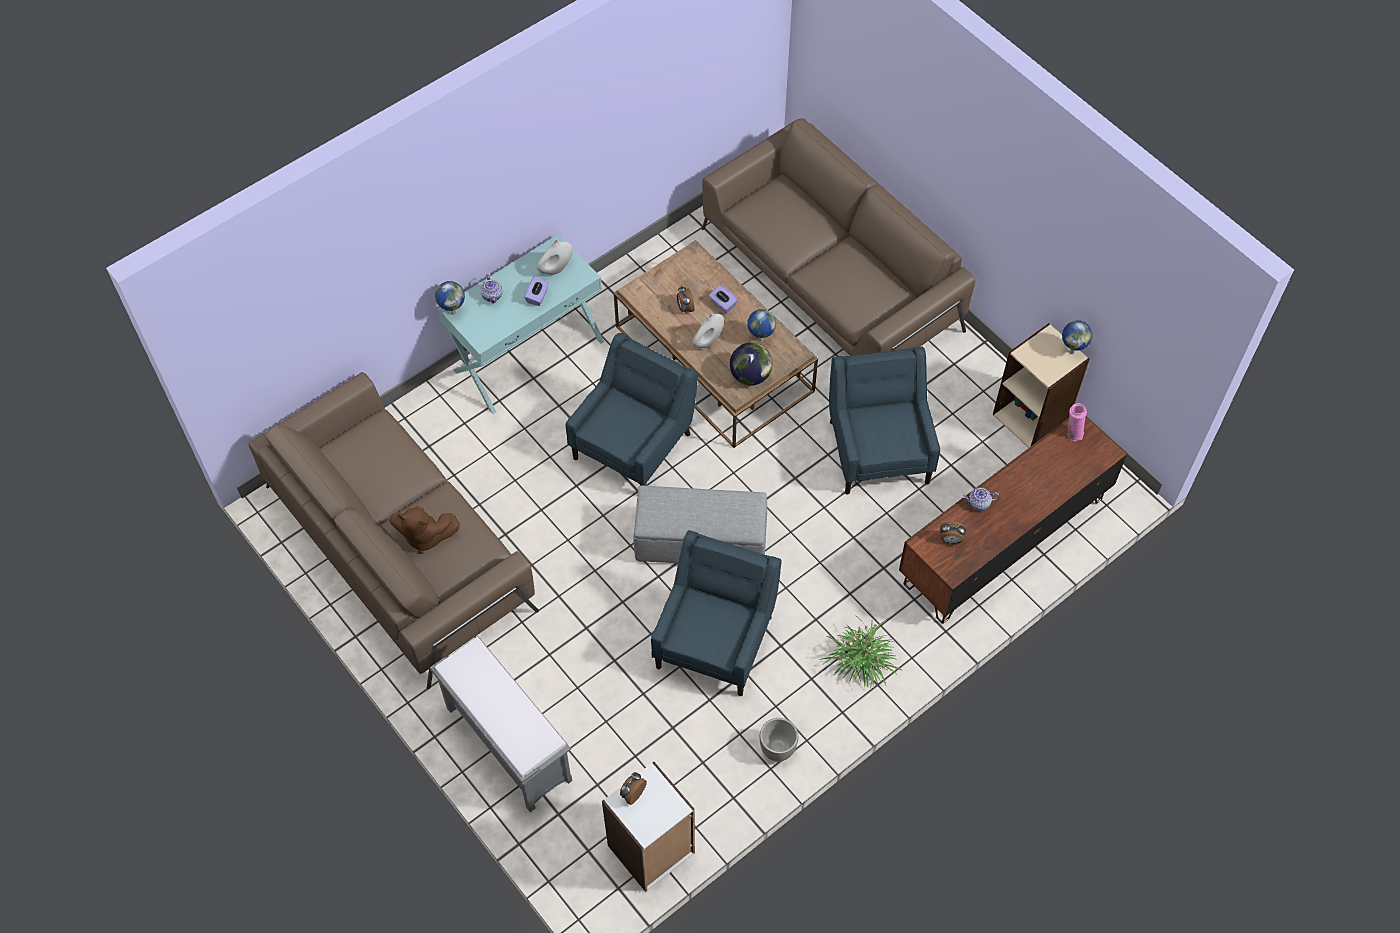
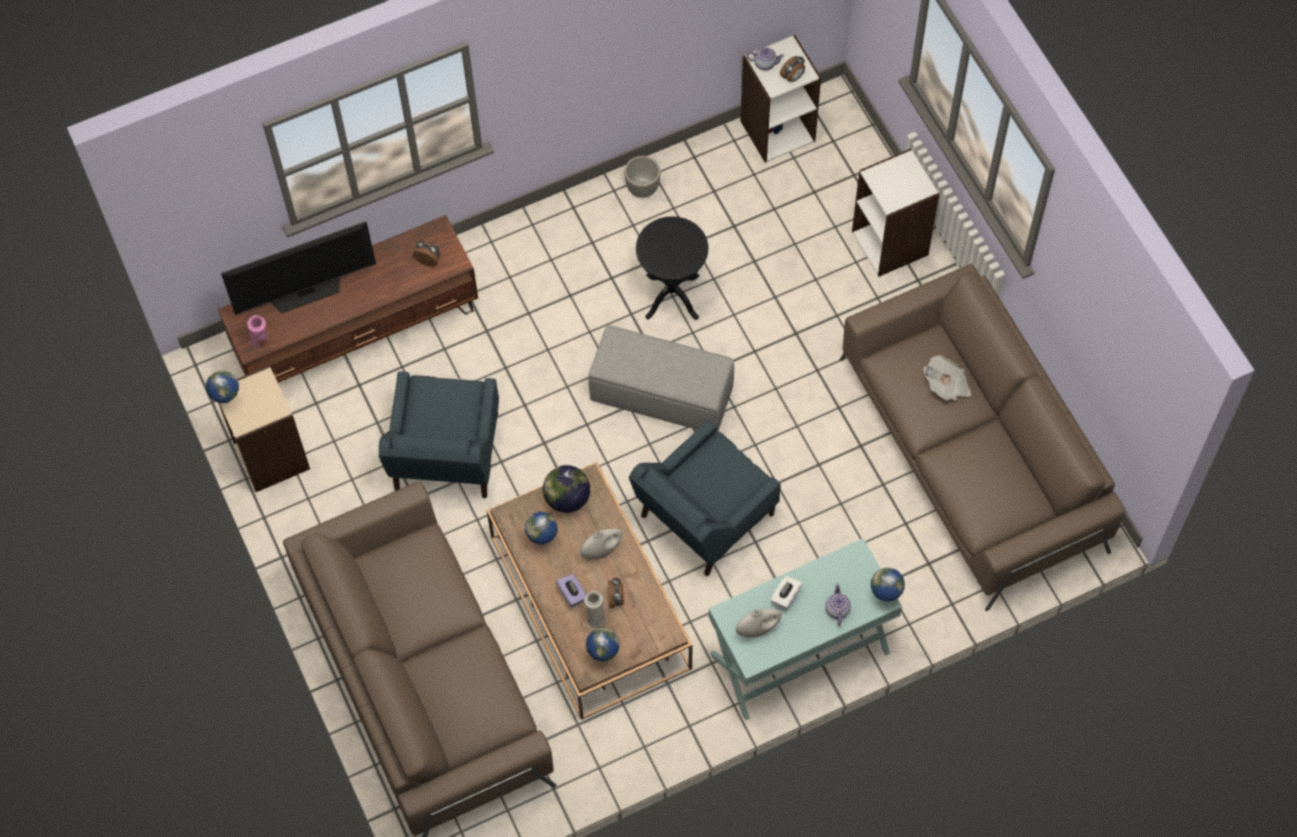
camera: 165 degrees left, 5 degrees up
brown plush toy [389,506,460,554] -> newspaper [924,355,971,401]
grey bench [430,636,572,812] -> white bookcase [852,148,940,277]
purple tissue box [524,276,549,306] -> white tissue box [771,576,802,610]
blue armchair [651,530,782,696] -> black side table [636,216,708,320]
potted plant [819,614,903,689] -> none
teapot [962,488,999,511] -> teapot moved to [747,47,784,70]
none -> television [221,221,376,315]
none -> white vase [584,591,606,629]
none -> globe [586,628,619,661]

